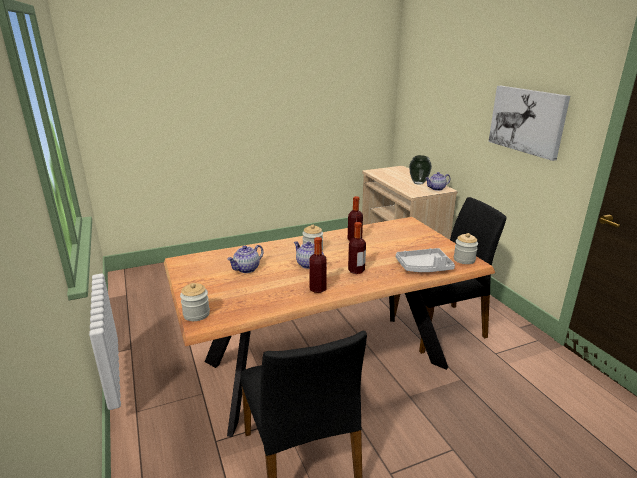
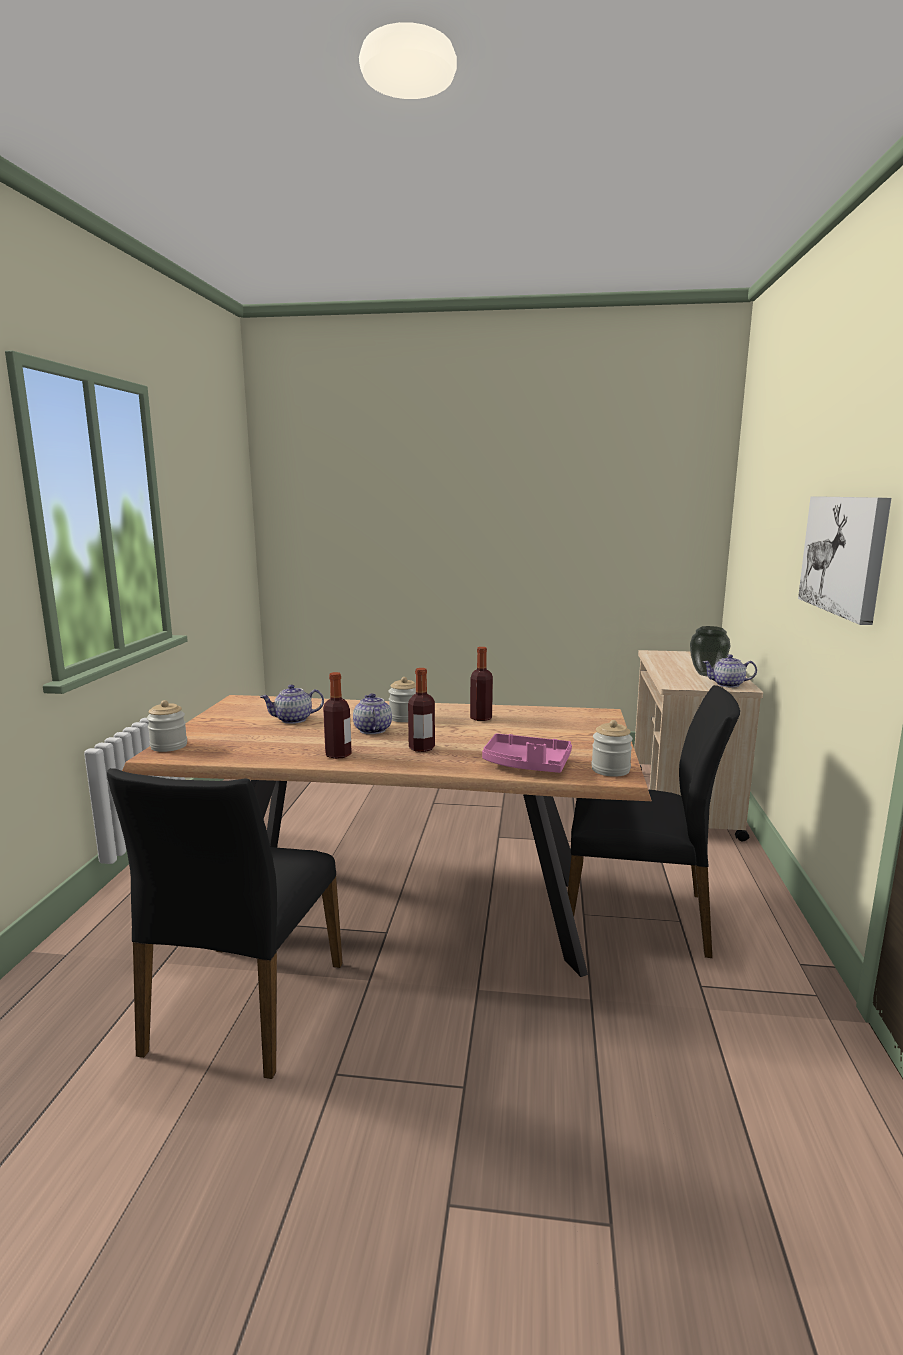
camera: 30 degrees right, 10 degrees down
grey tray [396,248,455,272] -> pink tray [482,734,572,773]

